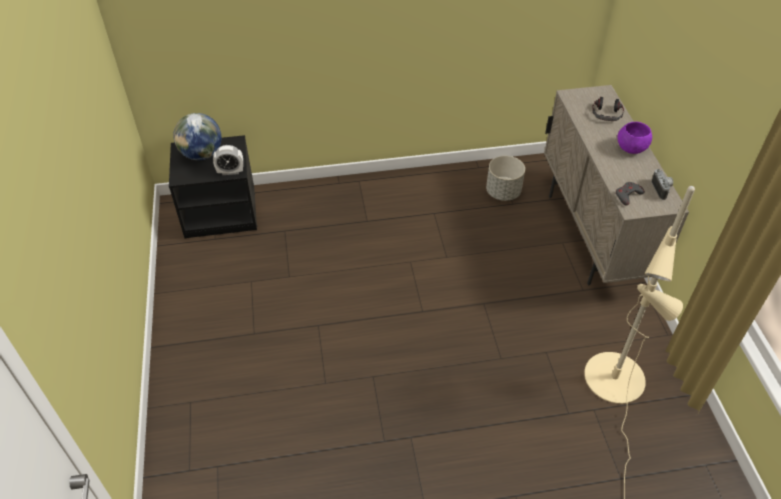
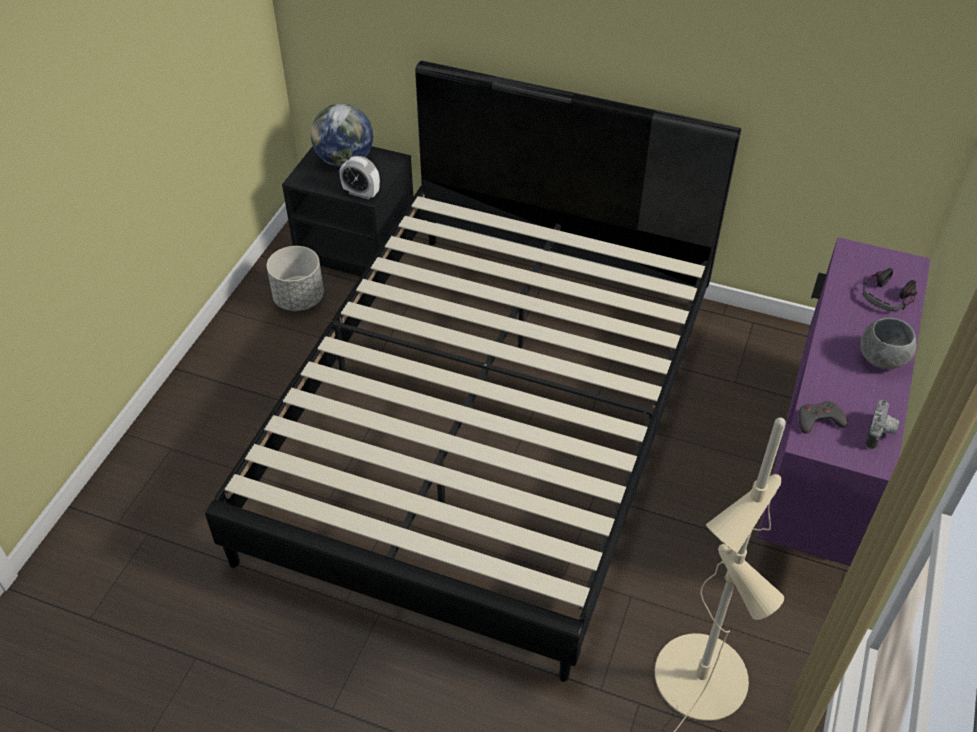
camera: 30 degrees right, 0 degrees up
grey planter [486,156,525,201] -> grey planter moved to [267,246,324,311]
beige cabinet [544,85,689,285] -> purple cabinet [757,237,931,566]
purple bowl [617,122,652,154] -> grey bowl [860,318,916,369]
none -> black bed [205,61,741,682]

